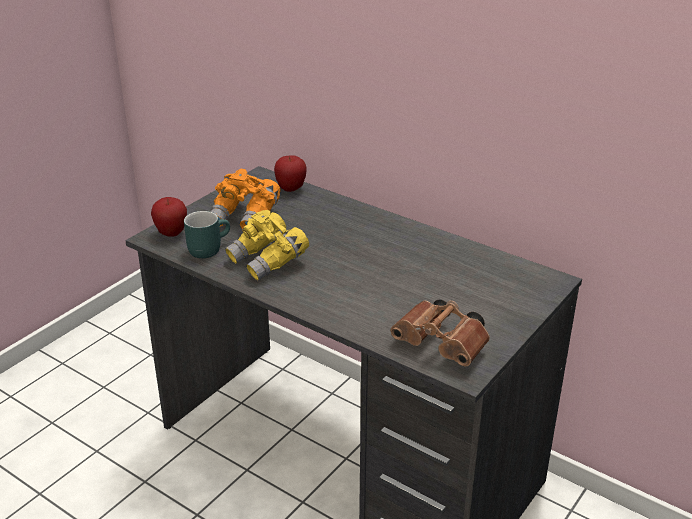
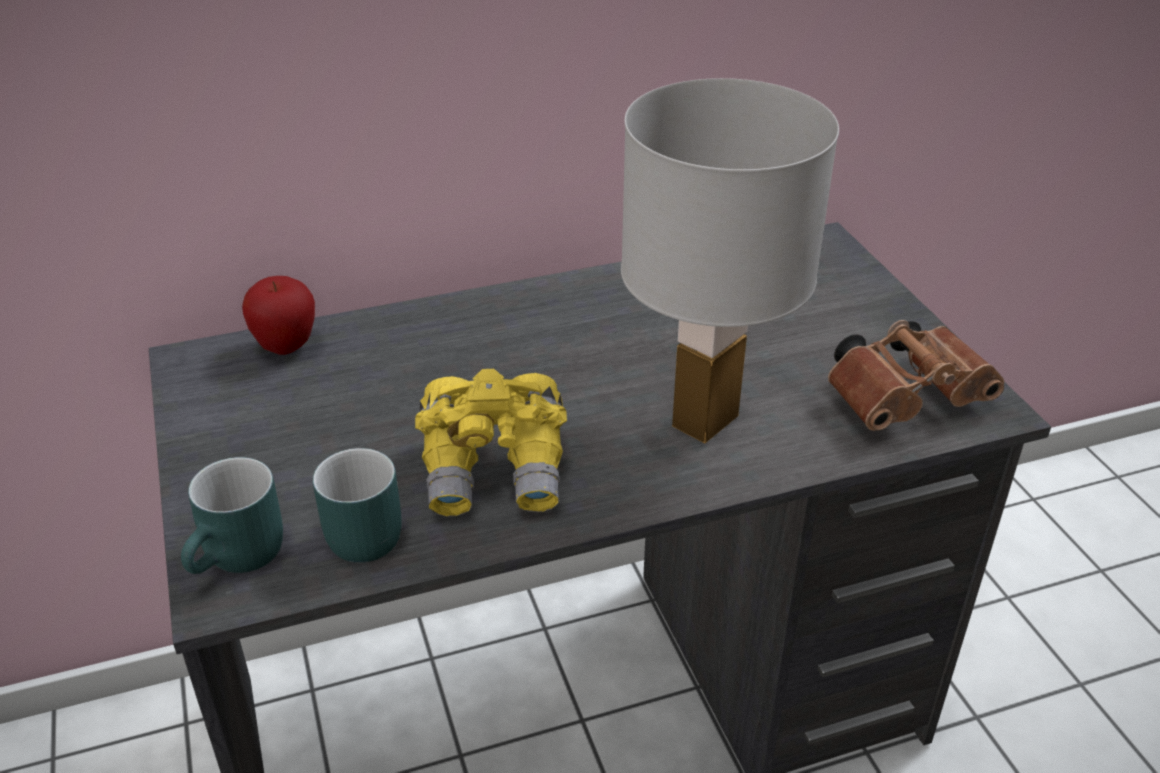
camera: 55 degrees left, 5 degrees up
apple [151,197,187,237] -> turquoise mug [181,457,283,574]
orange binoculars [210,169,281,229] -> none
none -> white table lamp [621,78,839,443]

